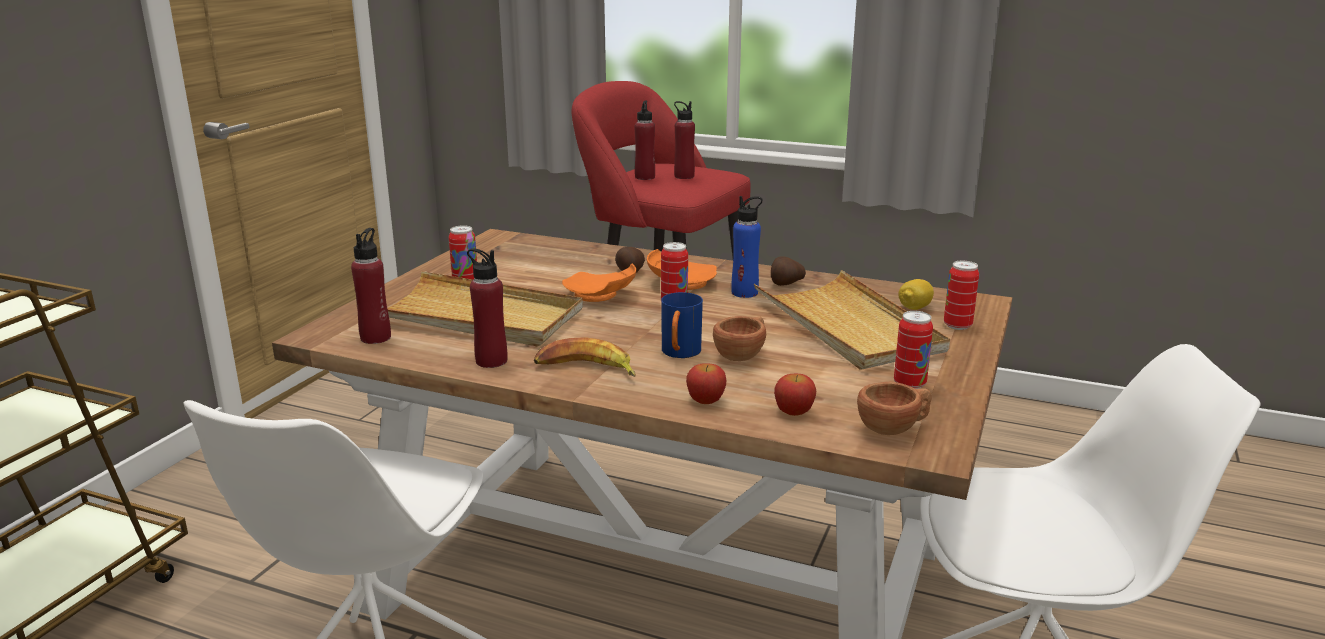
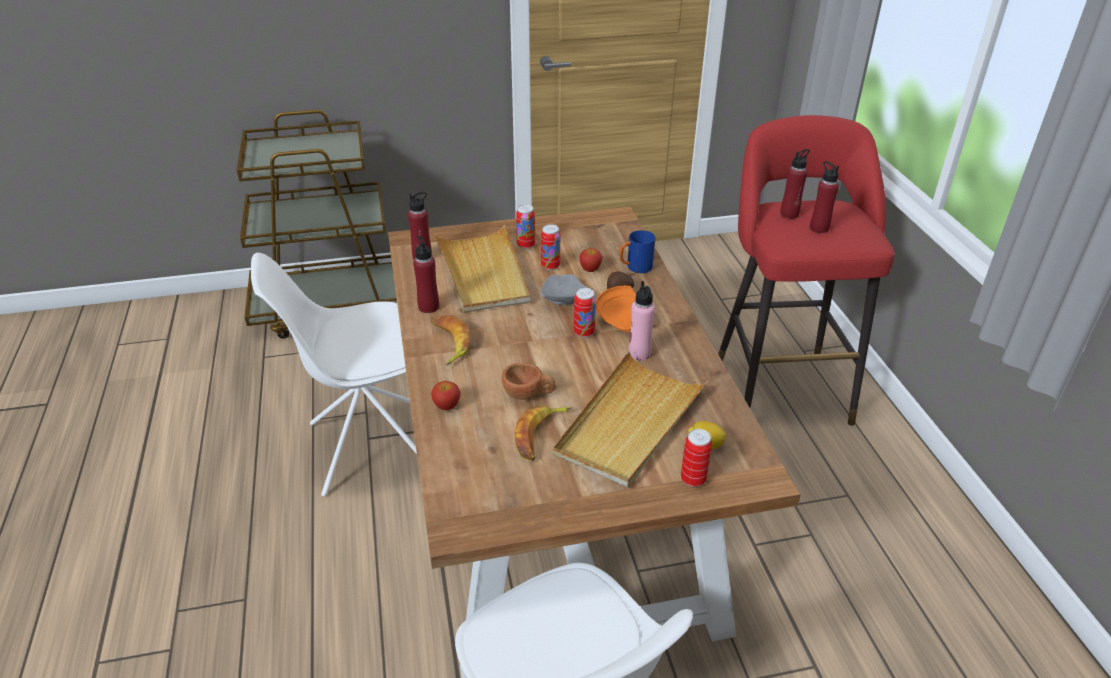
camera: 55 degrees right, 15 degrees up
orange plate [562,264,636,302] -> grey plate [541,274,593,305]
blue mug [661,292,703,358] -> blue mug moved to [619,230,655,273]
blue bottle [731,196,763,298] -> pink bottle [629,281,655,361]
potato [771,257,806,286] -> none
apple [774,374,816,416] -> apple moved to [579,248,602,272]
brown cup [857,382,932,435] -> none
can [894,311,933,389] -> can moved to [541,224,560,270]
none -> banana [515,405,572,461]

